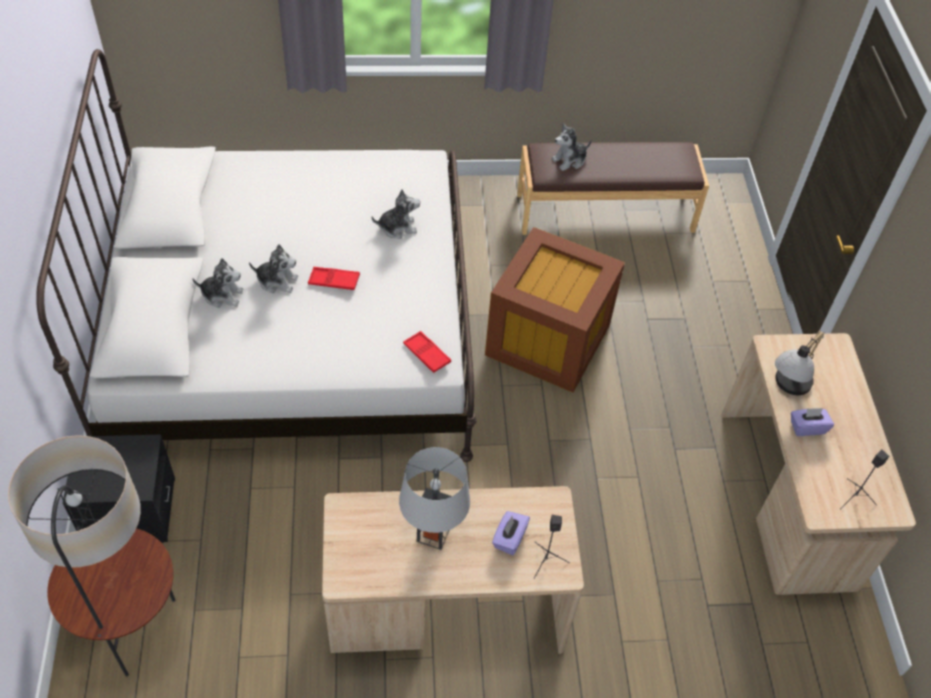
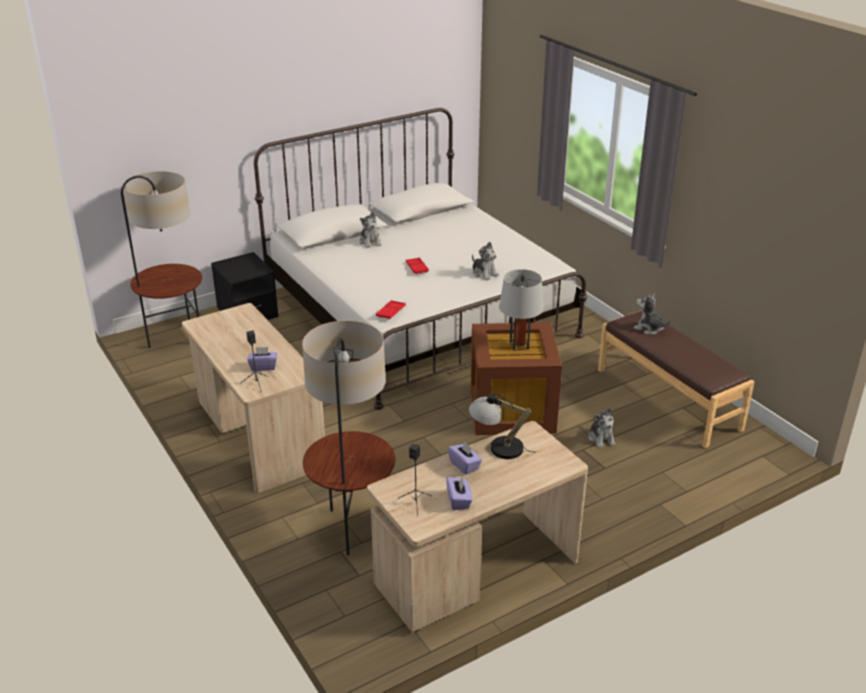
camera: 65 degrees right, 20 degrees down
plush toy [249,244,298,293] -> plush toy moved to [588,408,616,449]
grey table lamp [399,447,470,550] -> grey table lamp moved to [499,269,544,351]
none -> floor lamp [302,321,395,556]
none -> purple tissue box [446,477,472,510]

